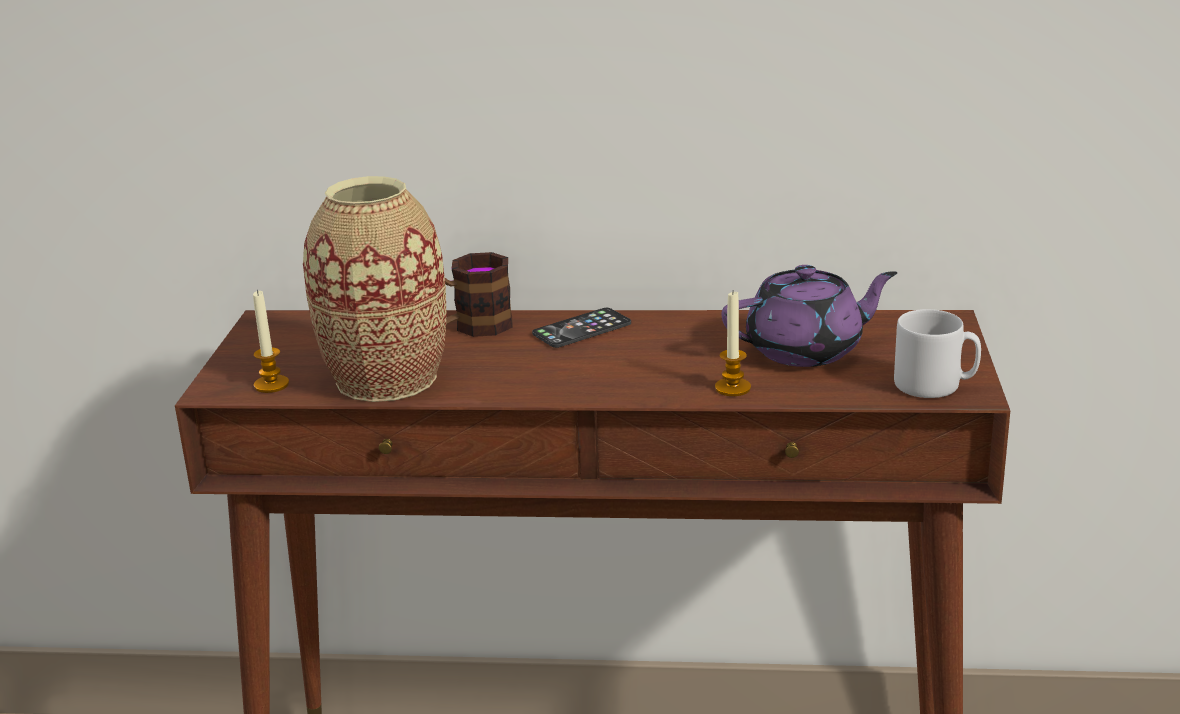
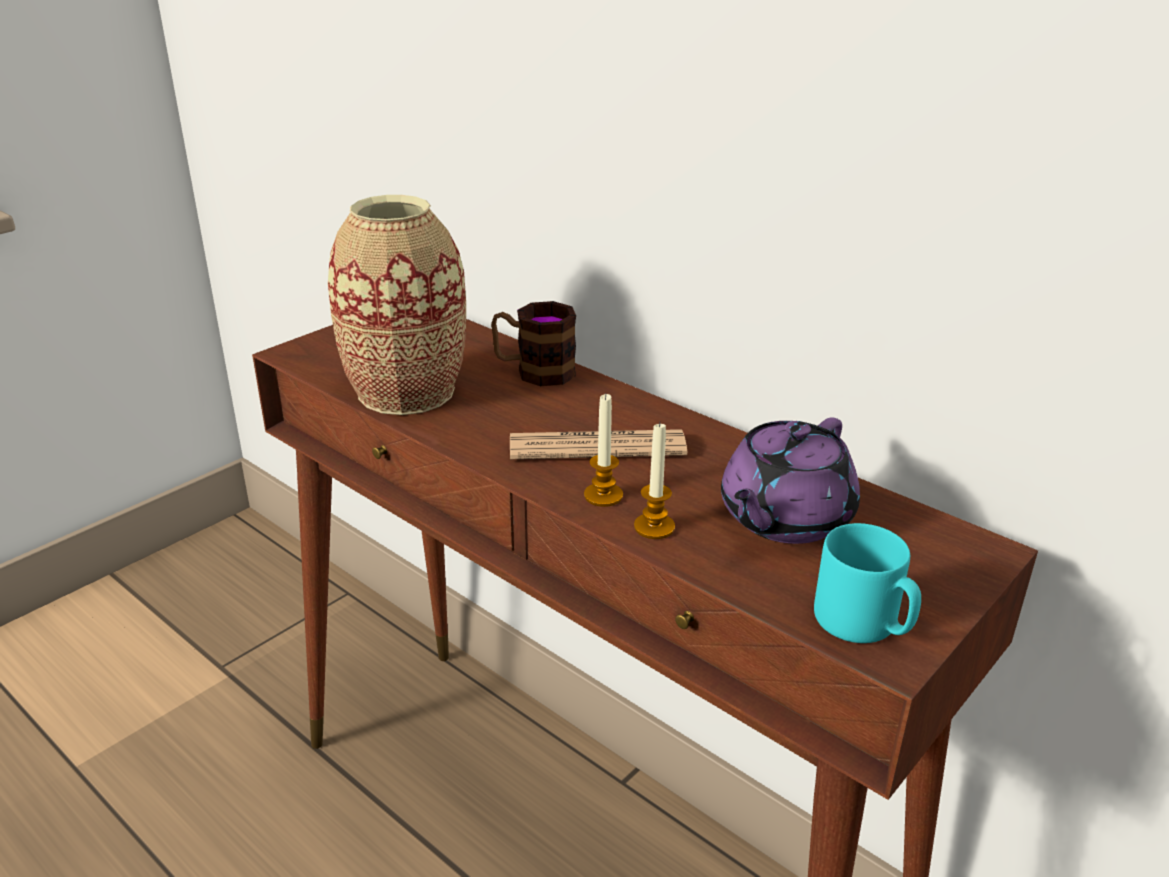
camera: 35 degrees right, 5 degrees up
candle [253,289,289,393] -> candle moved to [584,393,623,507]
phone [532,308,631,348] -> none
purple teapot [721,265,898,367] -> purple teapot turned 105 degrees clockwise [721,417,860,544]
grey mug [894,309,981,398] -> turquoise mug [814,523,921,643]
none -> newspaper [510,429,687,459]

